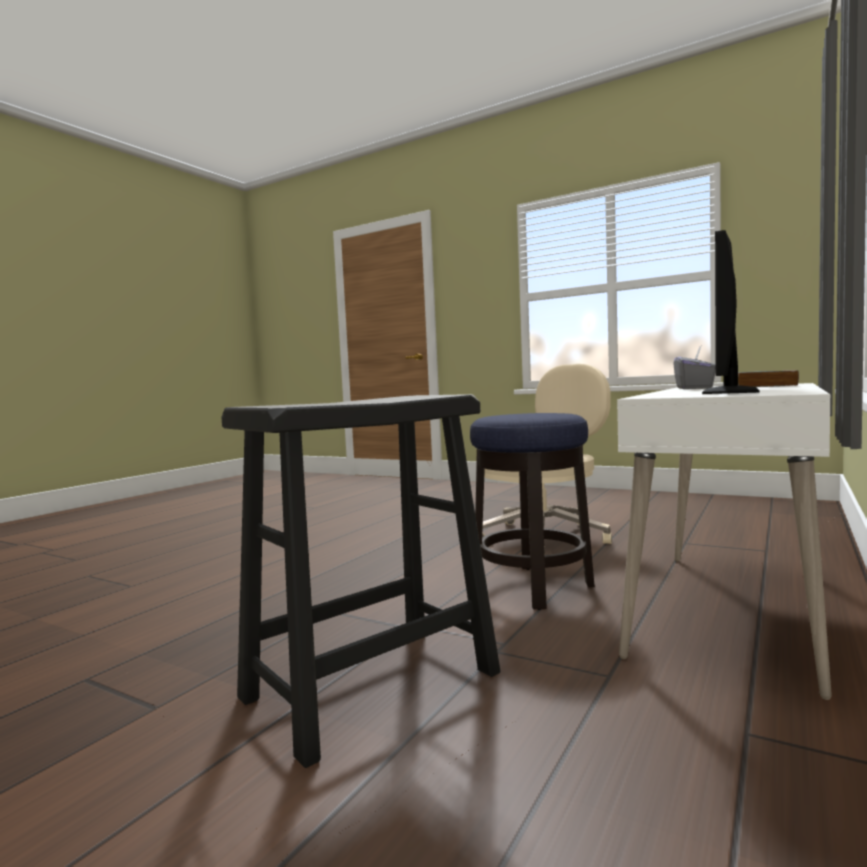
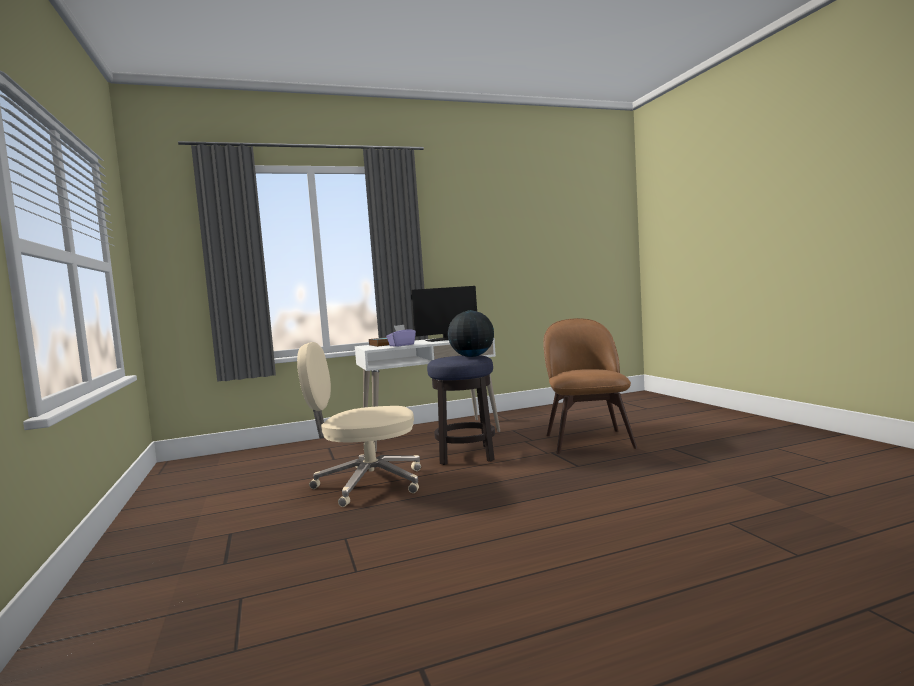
camera: 140 degrees left, 0 degrees up
black stool [221,394,501,768] -> brown chair [543,318,637,454]
grey tissue box [673,346,716,389] -> purple tissue box [386,325,416,347]
none -> globe [448,311,494,357]

